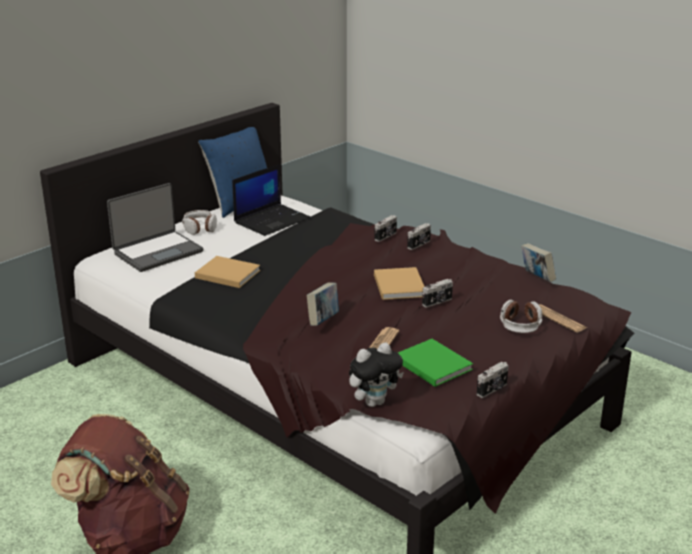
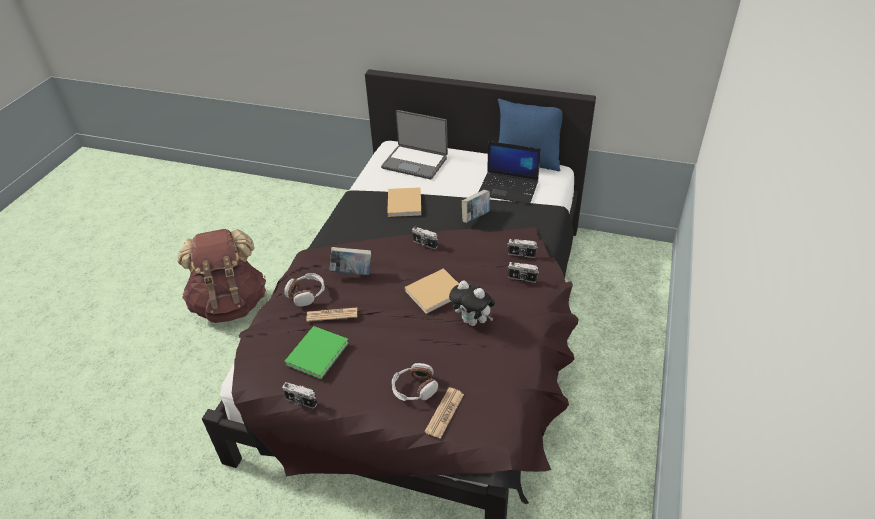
camera: 65 degrees right, 15 degrees up
headphones [182,210,217,235] -> headphones moved to [284,273,325,307]
plush toy [349,343,404,407] -> plush toy moved to [449,281,495,326]
camera [422,279,453,307] -> camera moved to [412,227,438,249]
book [521,243,556,282] -> book moved to [462,190,490,223]

